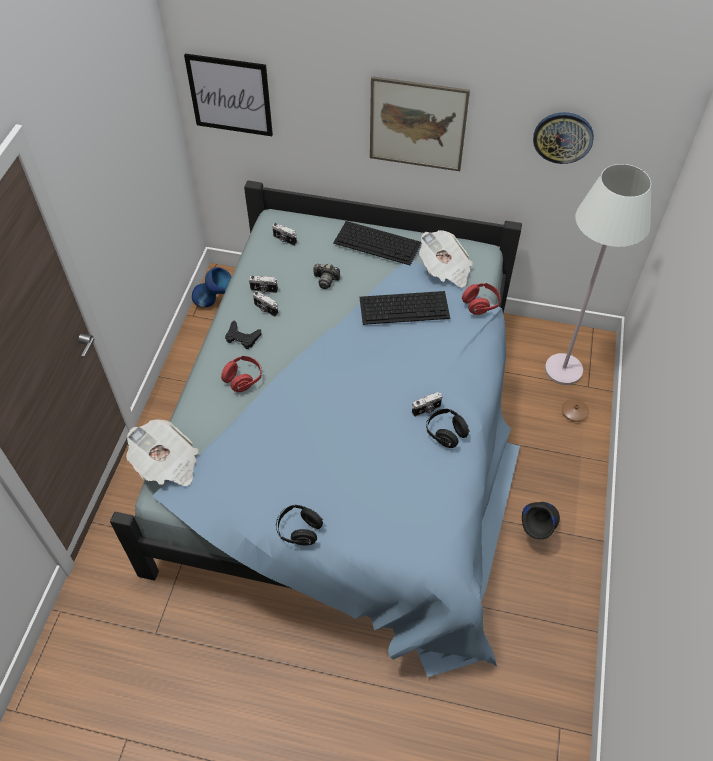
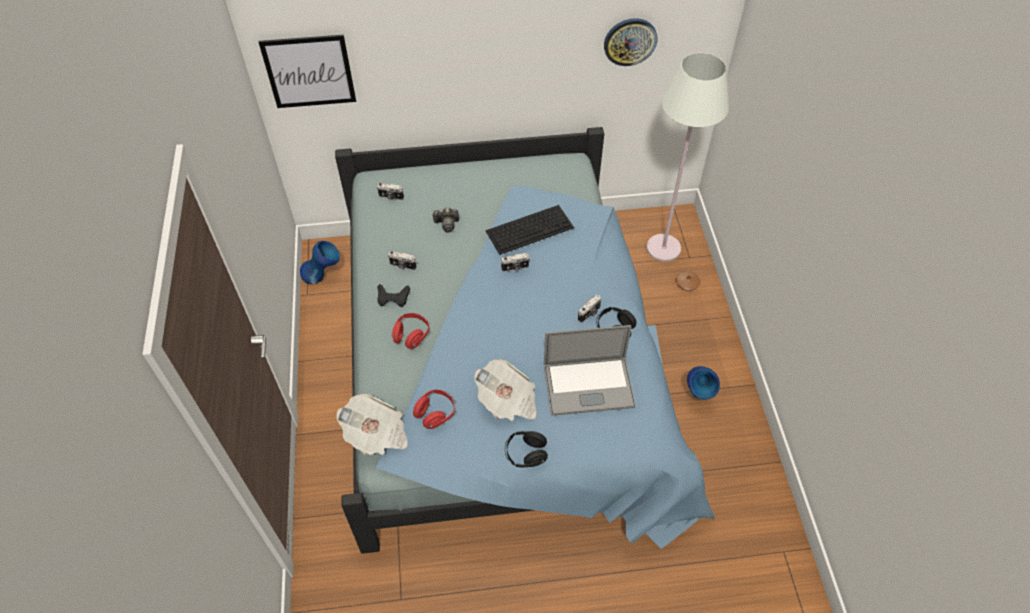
camera: 20 degrees left, 0 degrees up
camera [249,276,278,293] -> camera moved to [500,253,530,272]
keyboard [333,221,421,265] -> none
picture [370,76,470,171] -> none
newspaper [419,230,473,288] -> newspaper moved to [474,359,536,421]
red headphones [462,283,501,315] -> red headphones moved to [413,389,455,429]
black vase [522,502,560,539] -> blue vase [687,366,720,400]
none -> laptop [544,325,636,416]

